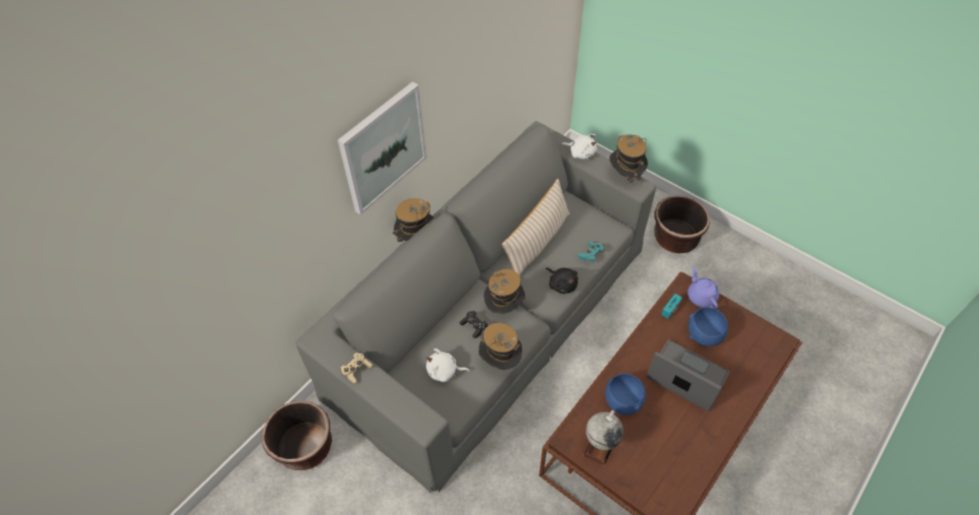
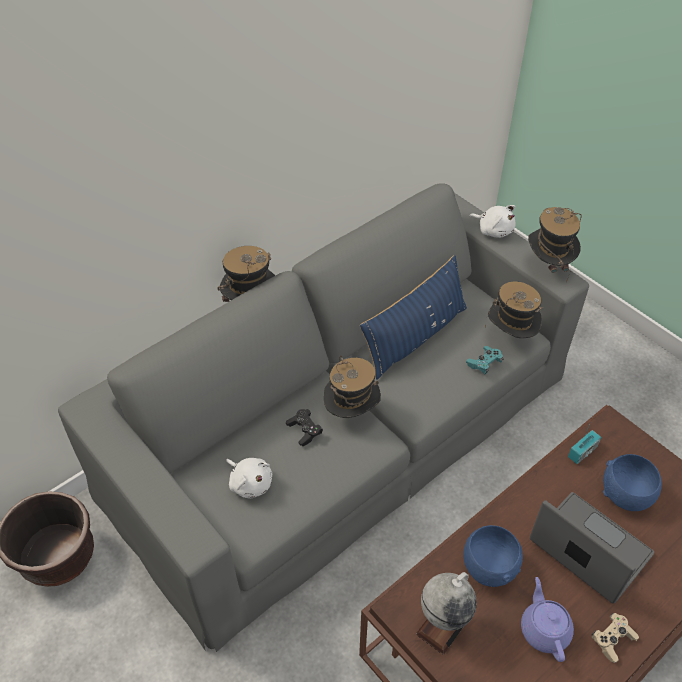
camera: 10 degrees right, 5 degrees down
picture [338,82,427,215] -> none
beige game controller [340,353,373,384] -> beige game controller moved to [591,613,639,663]
white plush toy [426,348,470,382] -> white plush toy turned 150 degrees counterclockwise [226,458,272,499]
hat [478,323,522,370] -> hat moved to [485,281,543,338]
beige pillow [502,179,570,276] -> blue pillow [360,255,467,380]
black plush toy [546,267,578,294] -> none
brown planter [654,196,710,253] -> none
purple teapot [688,267,719,309] -> purple teapot moved to [521,577,574,662]

